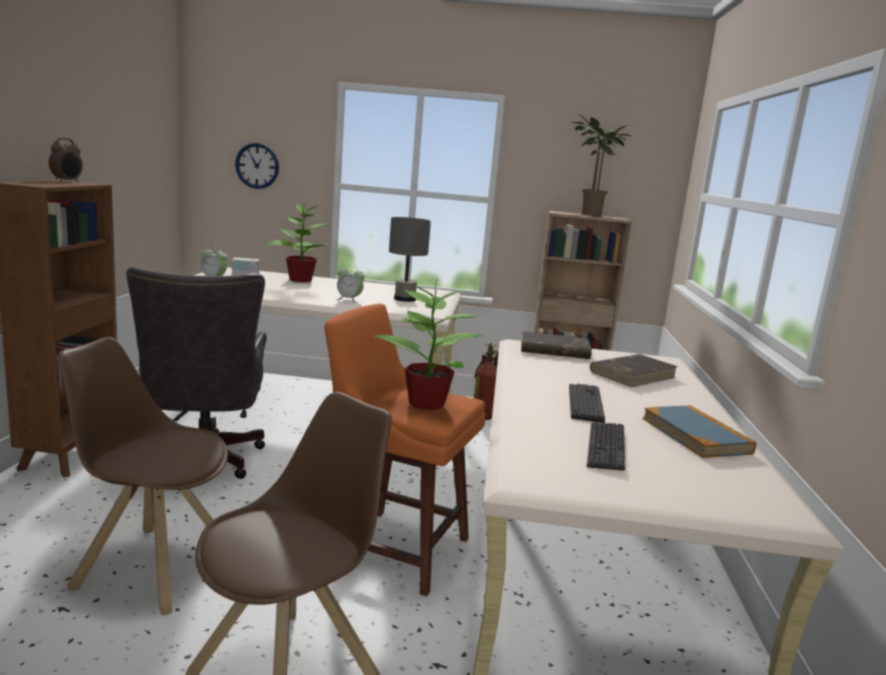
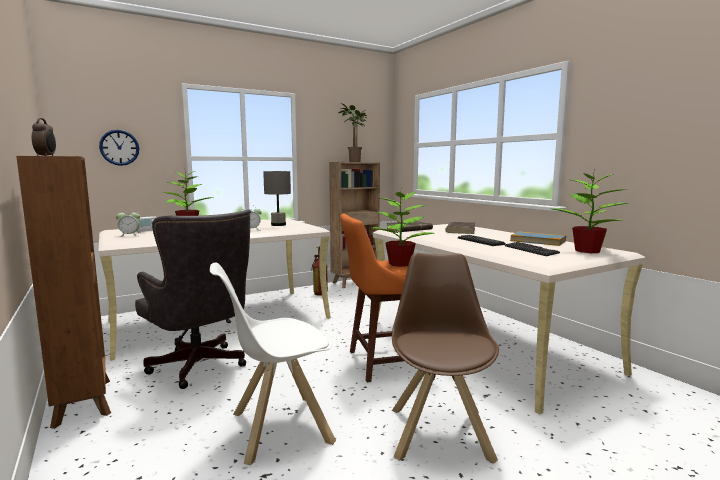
camera: 35 degrees left, 5 degrees down
brown chair [58,337,228,615] -> white chair [210,262,336,465]
none -> potted plant [553,168,629,253]

